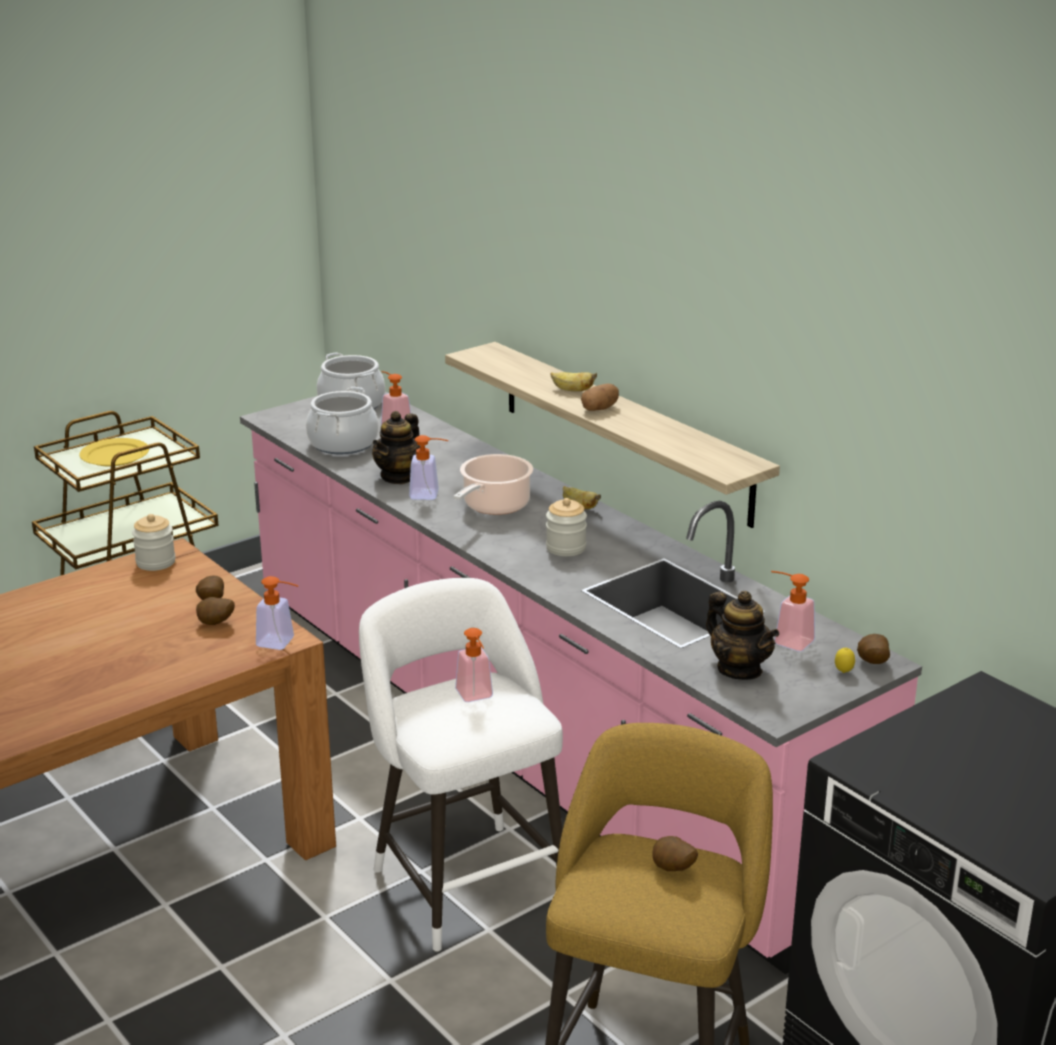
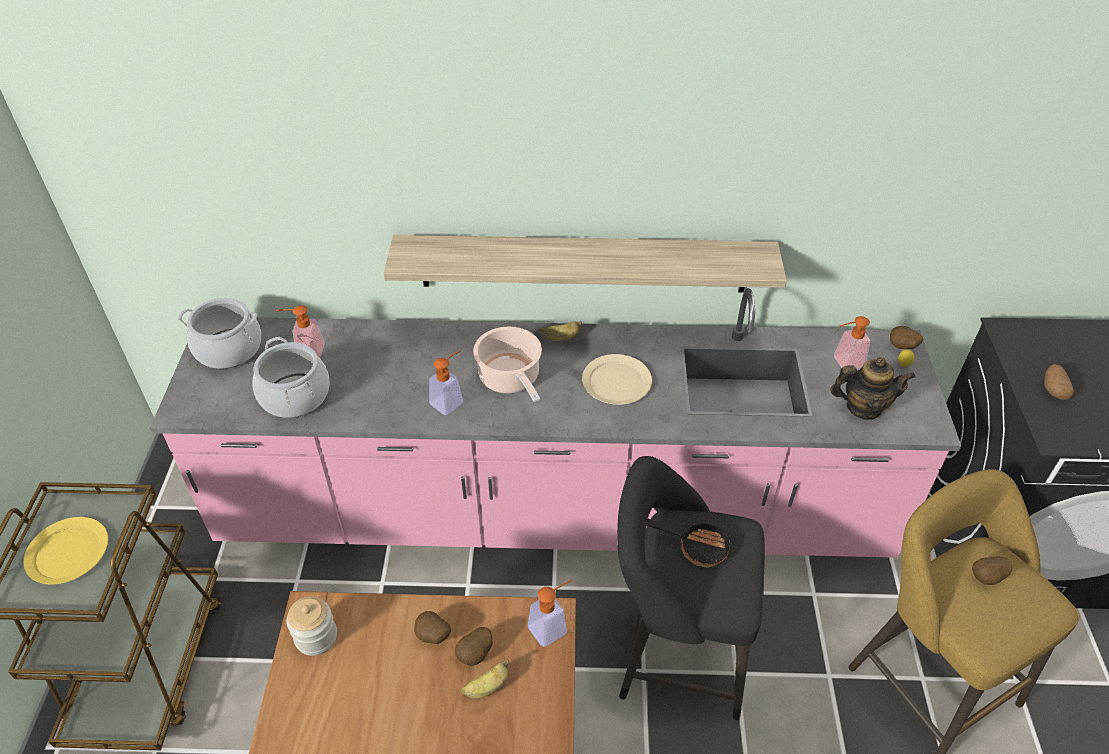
camera: 50 degrees left, 20 degrees up
white stool [359,578,563,952] -> black stool [617,456,765,720]
teapot [372,411,420,484] -> none
soap dispenser [455,628,493,702] -> frying pan [646,519,731,568]
jar [546,498,587,556] -> beige plate [582,354,652,405]
banana [551,372,597,391] -> banana moved to [460,660,509,699]
potato [581,384,619,411] -> potato moved to [1044,364,1074,400]

